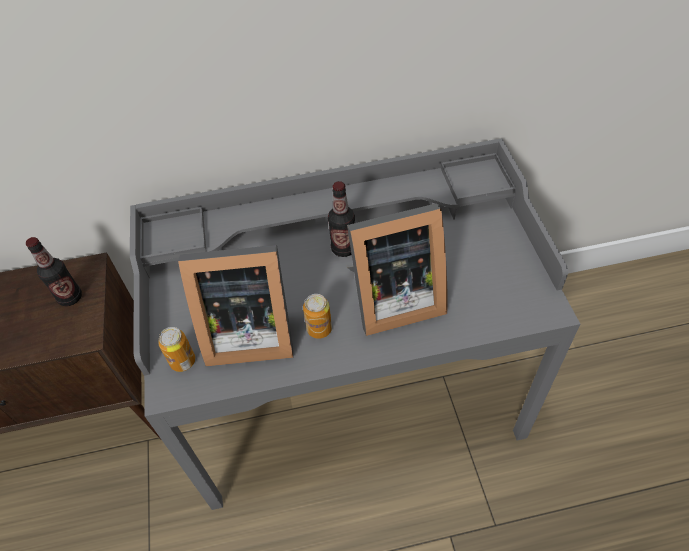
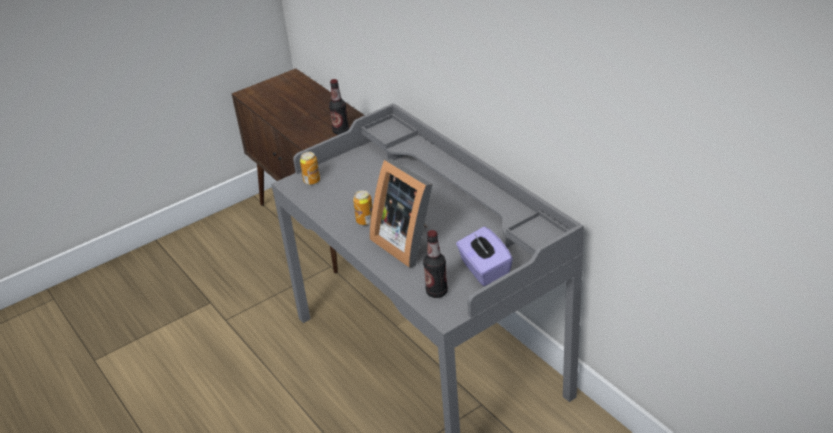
camera: 65 degrees right, 15 degrees down
picture frame [178,245,293,366] -> none
bottle [328,181,355,257] -> bottle moved to [423,230,448,298]
none -> purple tissue box [456,227,513,286]

